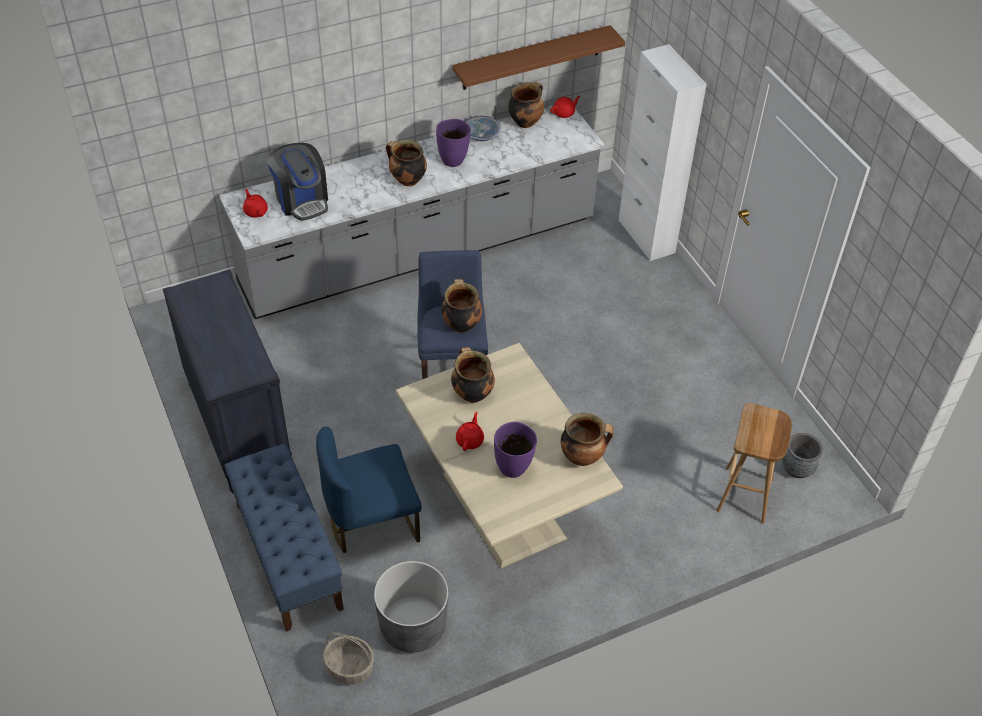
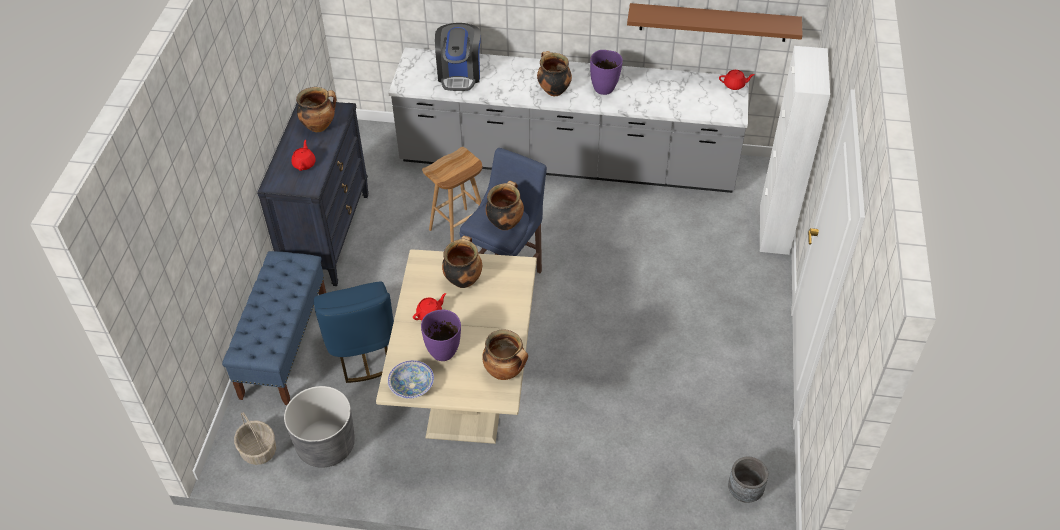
camera: 35 degrees right, 0 degrees up
red teapot [243,188,268,218] -> red teapot moved to [291,140,316,171]
blue chair [316,426,422,553] -> blue chair turned 120 degrees counterclockwise [314,281,394,383]
bowl [465,116,501,141] -> bowl moved to [388,360,434,399]
cooking pot [508,82,544,128] -> cooking pot moved to [296,87,336,132]
brown stool [716,403,792,524] -> brown stool moved to [422,147,482,242]

